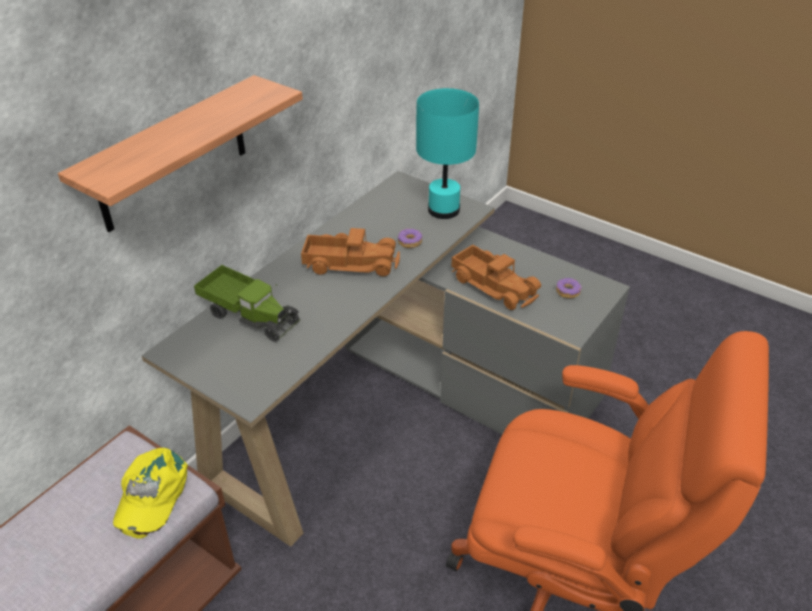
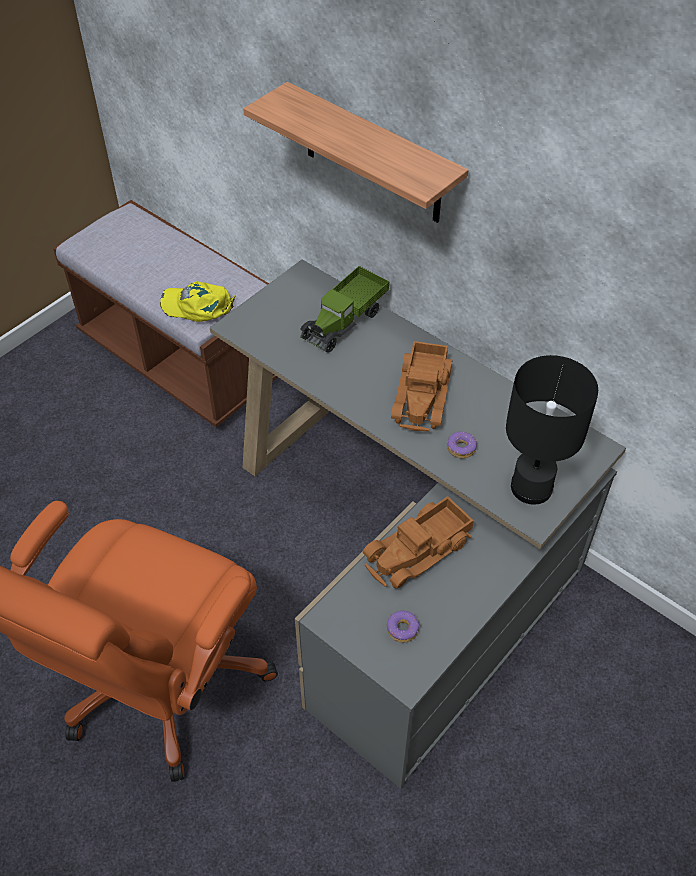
camera: 95 degrees right, 10 degrees up
turquoise table lamp [416,88,479,219] -> black table lamp [506,355,598,505]

